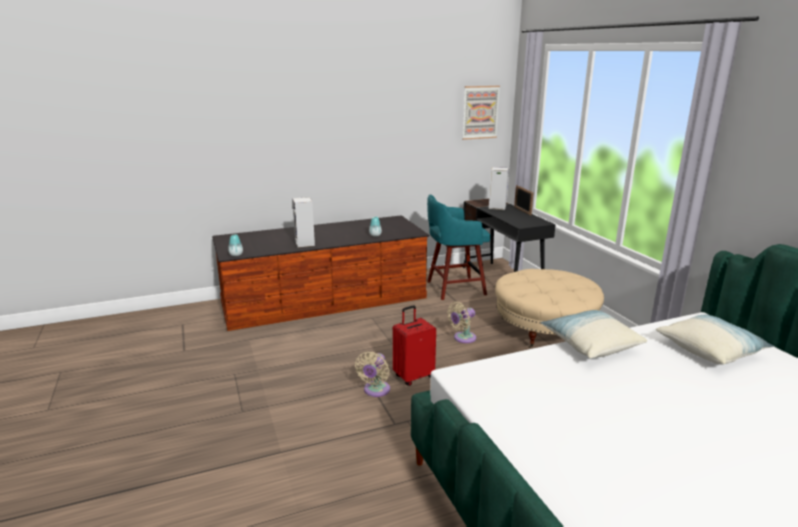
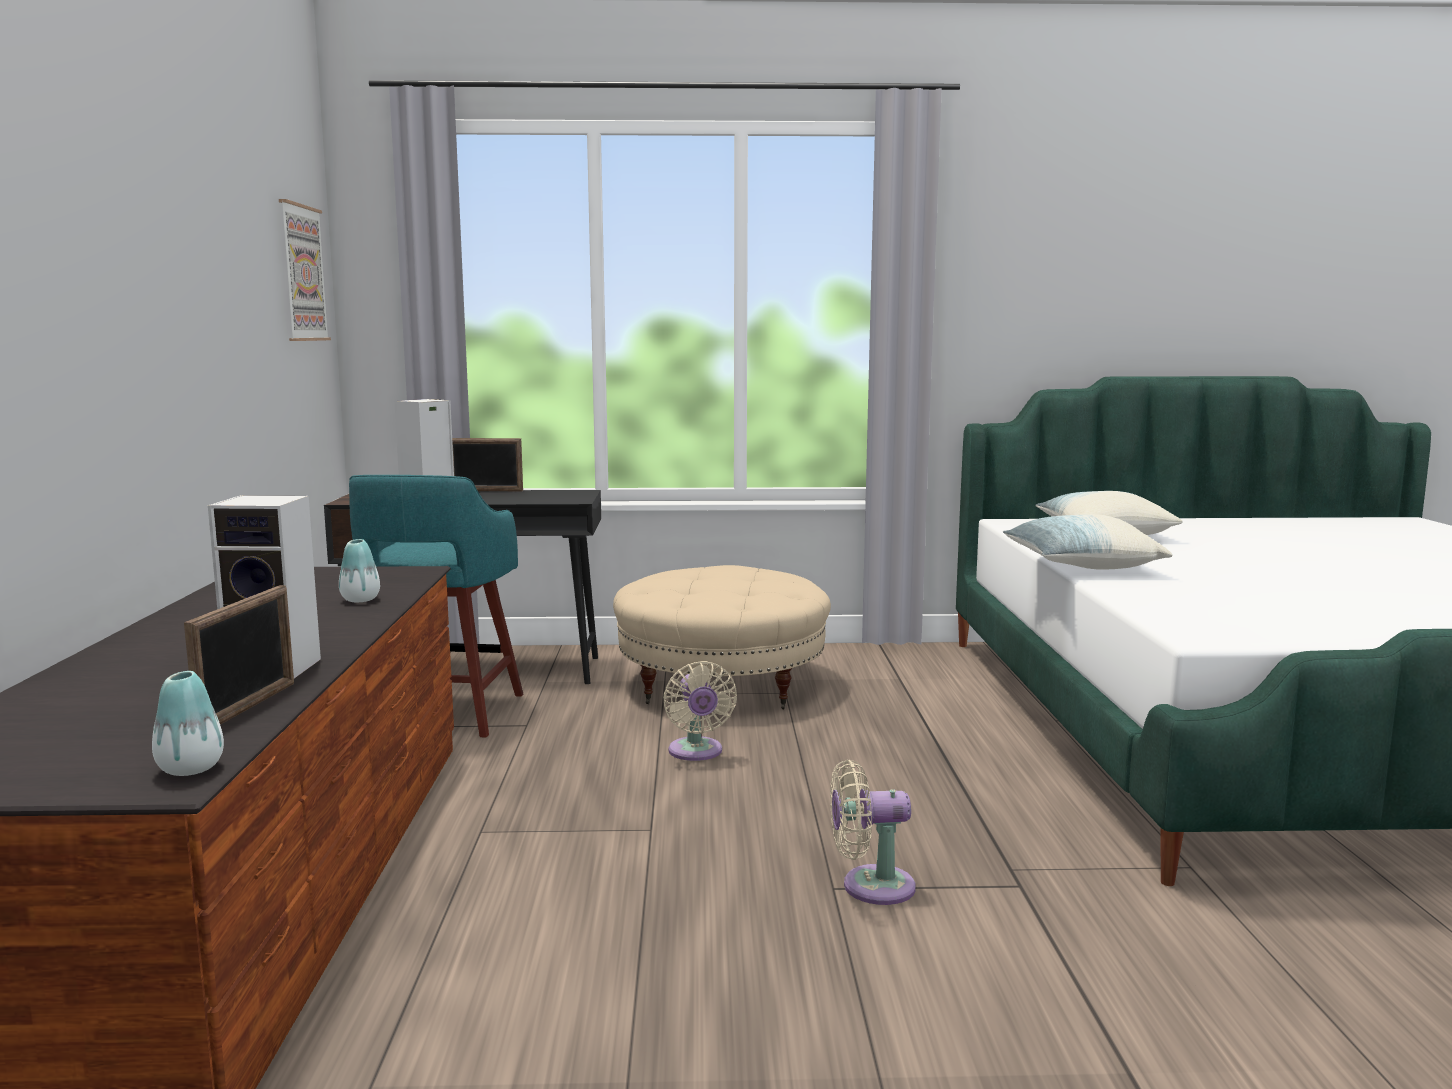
camera: 70 degrees left, 10 degrees down
beige fan [355,352,390,397] -> beige fan turned 135 degrees clockwise [830,760,916,905]
red suitcase [393,305,436,386] -> none
none -> picture frame [184,585,294,725]

